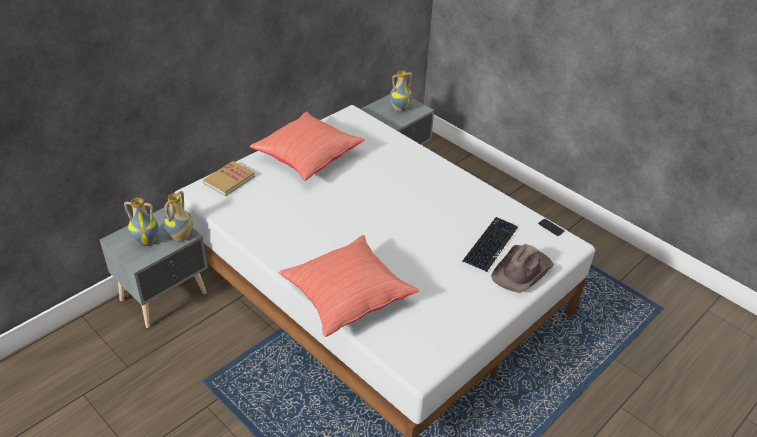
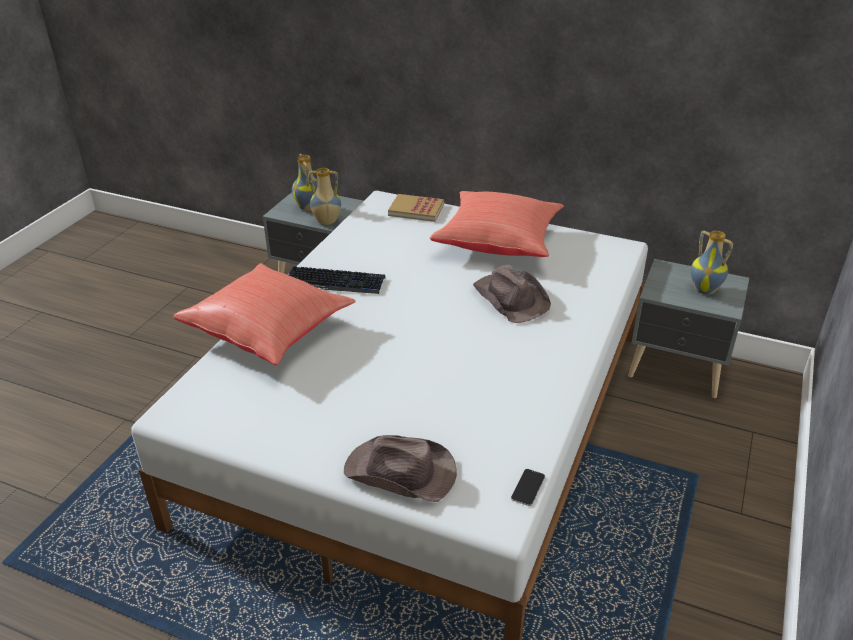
camera: 70 degrees right, 5 degrees down
keyboard [462,217,518,272] -> keyboard moved to [289,266,385,294]
none -> brown hat [473,265,551,323]

